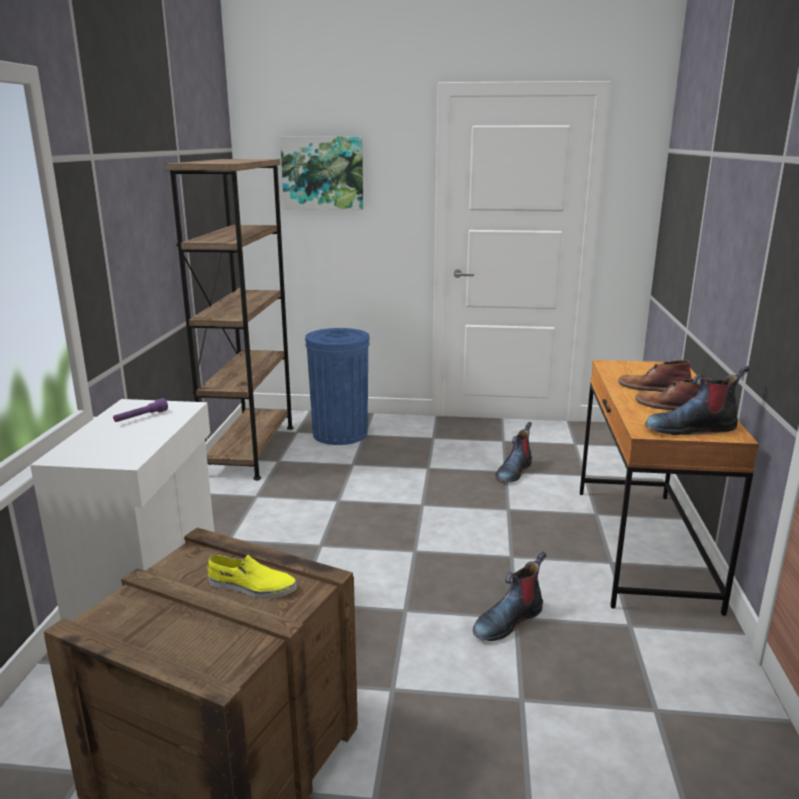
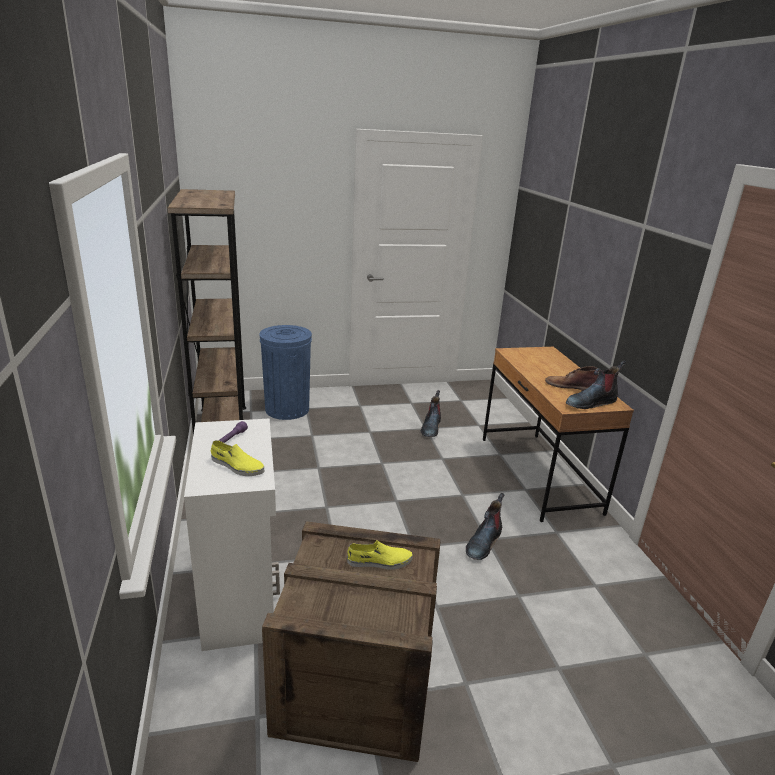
camera: 20 degrees left, 5 degrees up
picture [280,137,363,210] -> none
brown boot [618,360,692,392] -> none
none -> yellow shoe [211,440,264,476]

